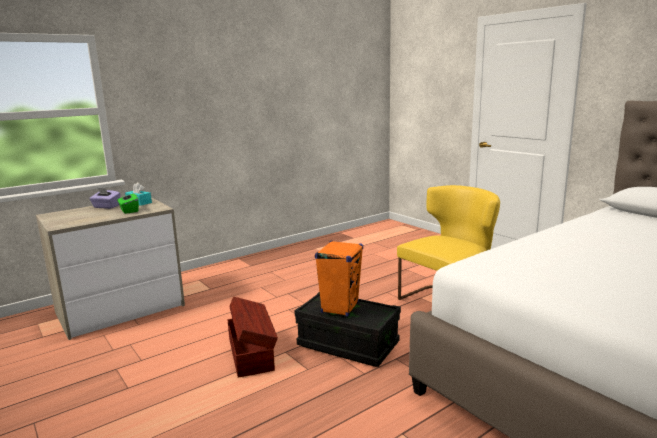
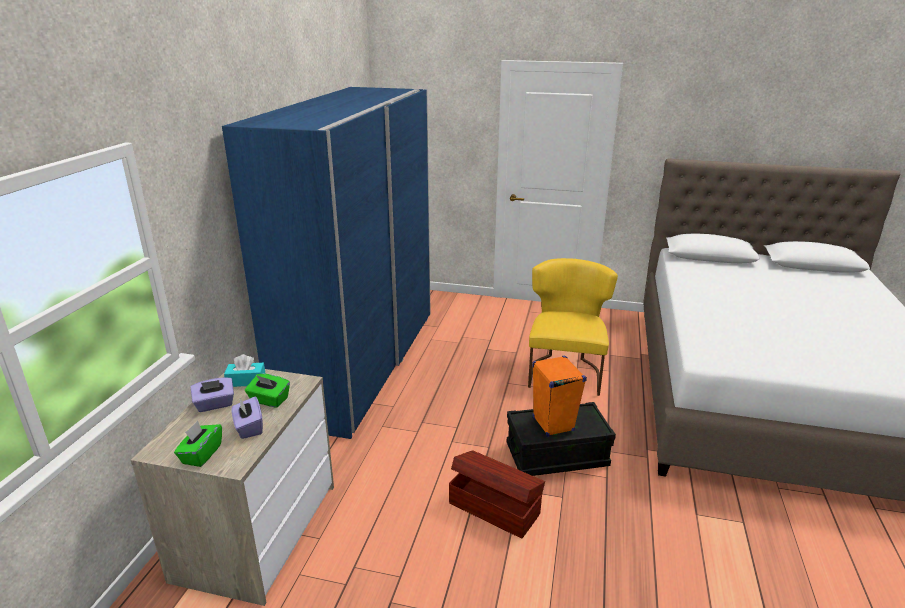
camera: 40 degrees left, 10 degrees up
none -> green tissue box [174,421,222,467]
none -> blue wardrobe [222,87,431,439]
none -> purple tissue box [231,397,263,439]

